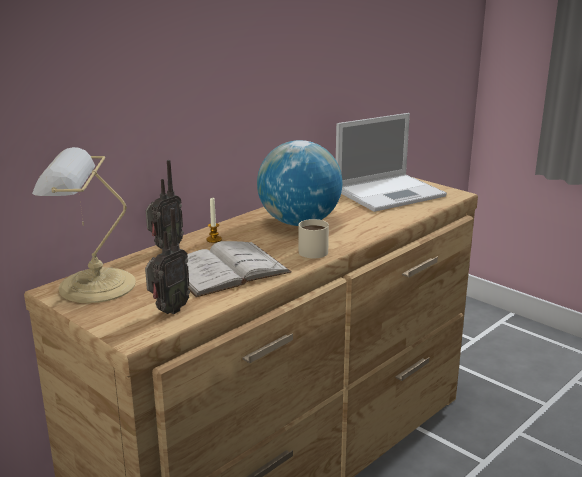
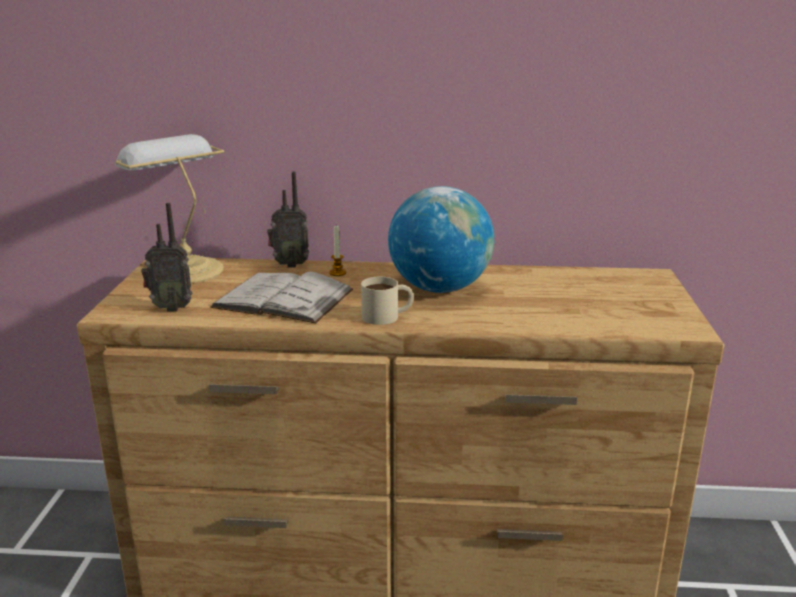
camera: 50 degrees right, 0 degrees up
laptop [336,113,447,212] -> none

